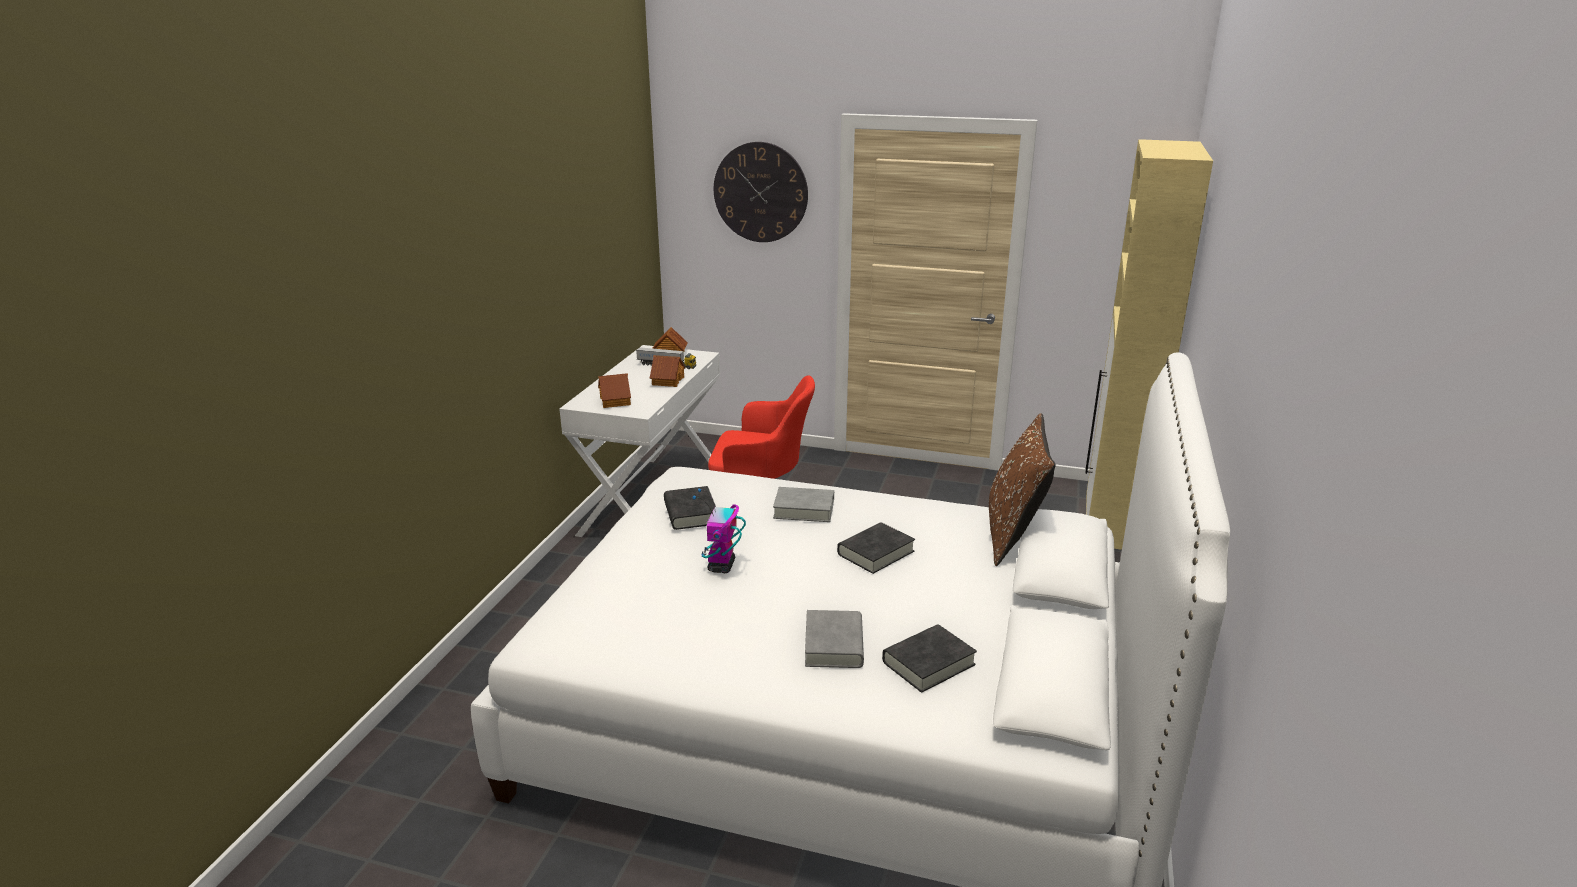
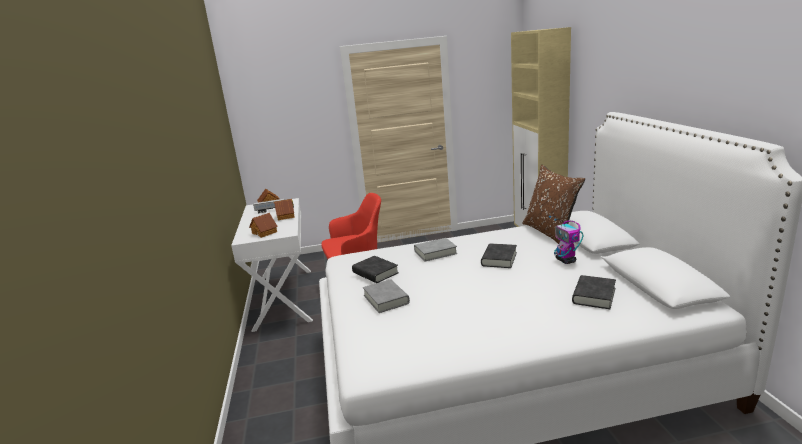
camera: 25 degrees left, 5 degrees down
toy robot [692,488,746,573] -> toy robot moved to [549,216,584,264]
wall clock [714,142,808,242] -> none
grey book [805,610,864,668] -> grey book moved to [363,279,410,313]

